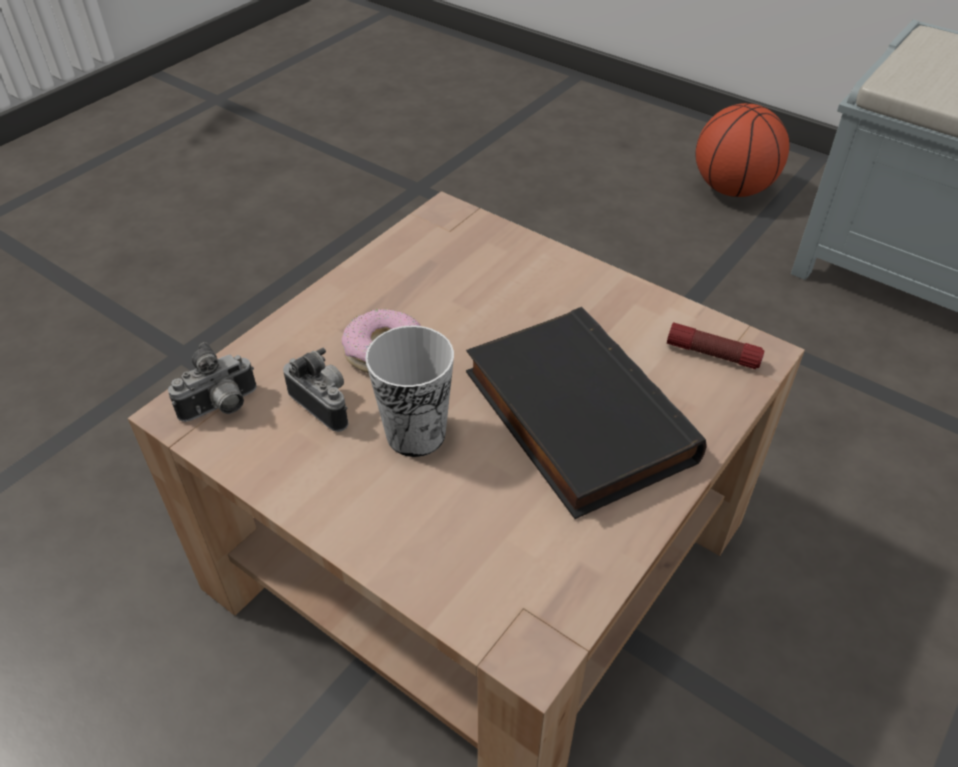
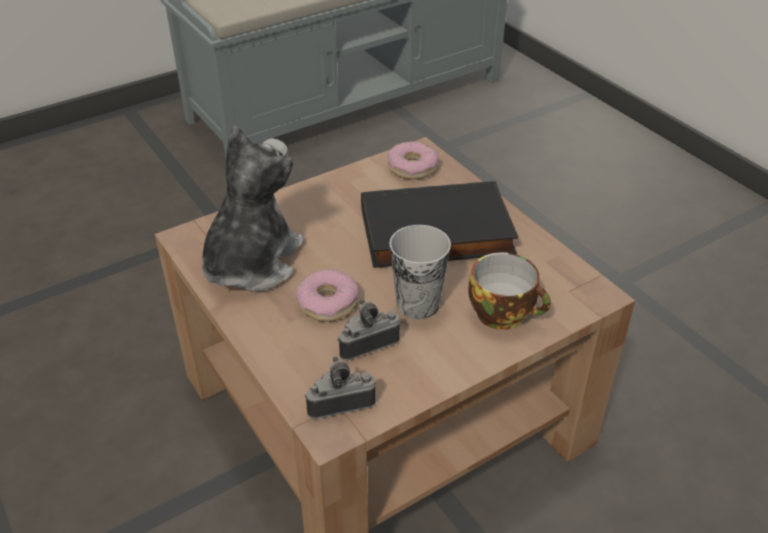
camera: 70 degrees left, 5 degrees down
camera [168,342,256,422] -> camera turned 90 degrees counterclockwise [304,357,376,419]
flashlight [667,322,765,369] -> donut [388,141,439,179]
basketball [695,103,790,197] -> none
none -> plush toy [202,126,304,292]
none -> cup [468,252,551,330]

